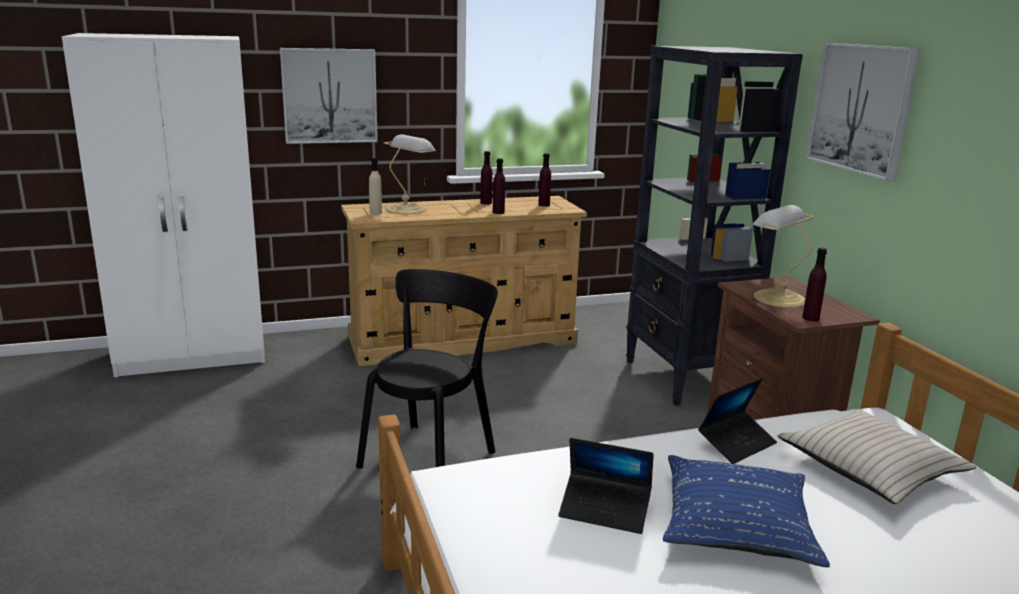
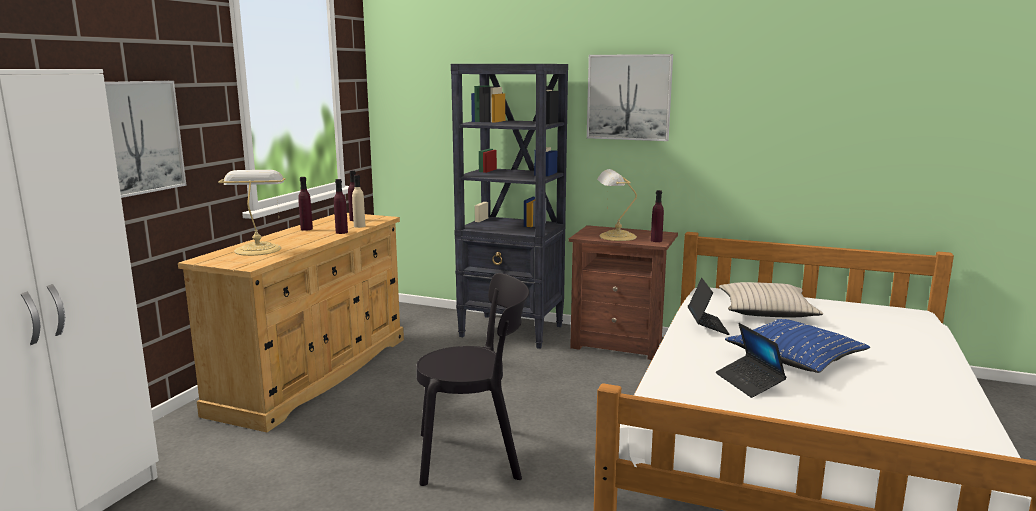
camera: 50 degrees left, 5 degrees down
black chair [356,269,498,469] -> black chair turned 105 degrees clockwise [417,273,529,486]
beige bottle [369,157,382,214] -> beige bottle moved to [352,175,366,228]
laptop [558,438,654,534] -> laptop turned 105 degrees clockwise [716,323,787,398]

